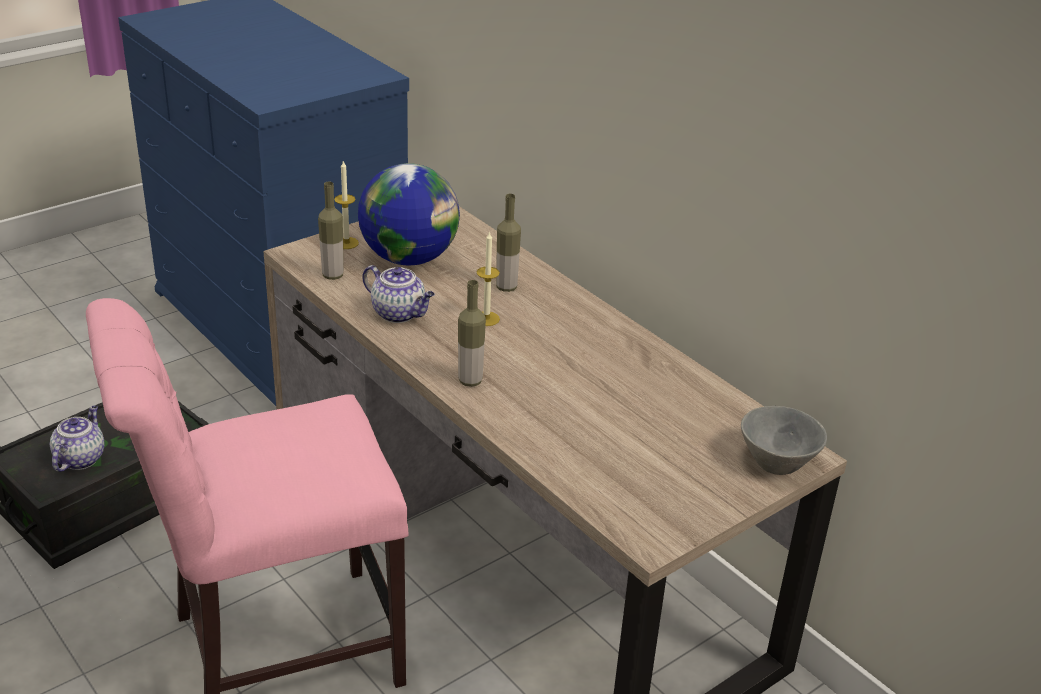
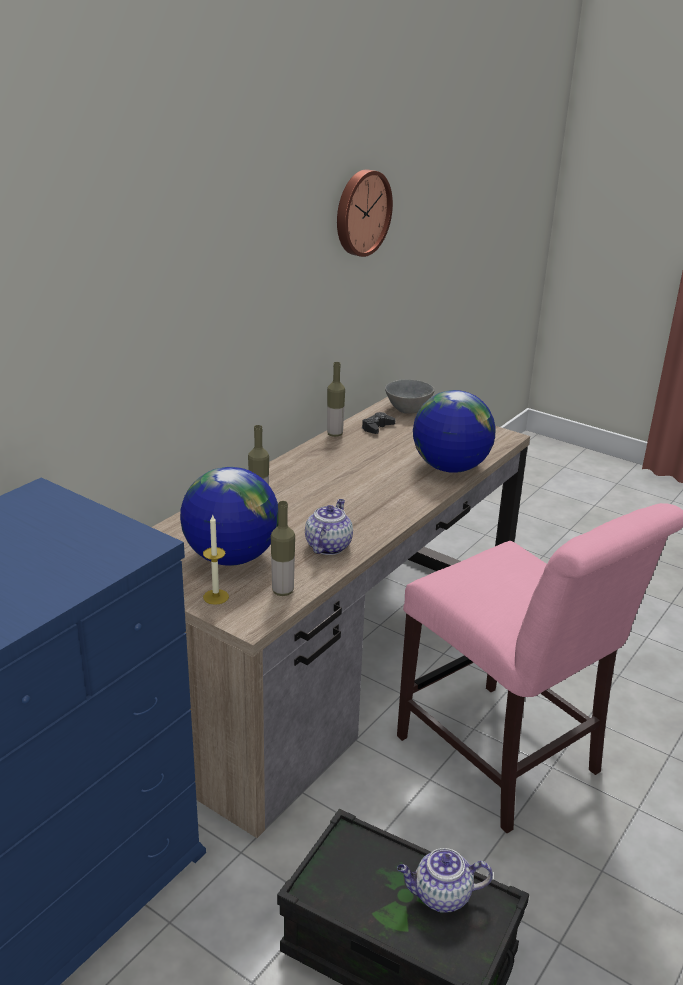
camera: 105 degrees left, 5 degrees down
bottle [458,280,486,387] -> bottle moved to [327,362,345,437]
candle [477,231,500,326] -> none
none -> wall clock [337,169,393,257]
none -> black game controller [362,412,396,434]
none -> globe [413,390,495,473]

